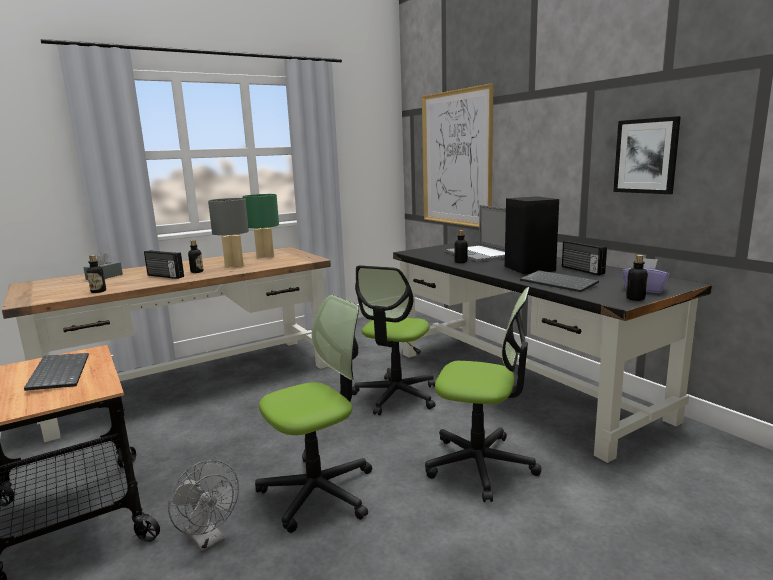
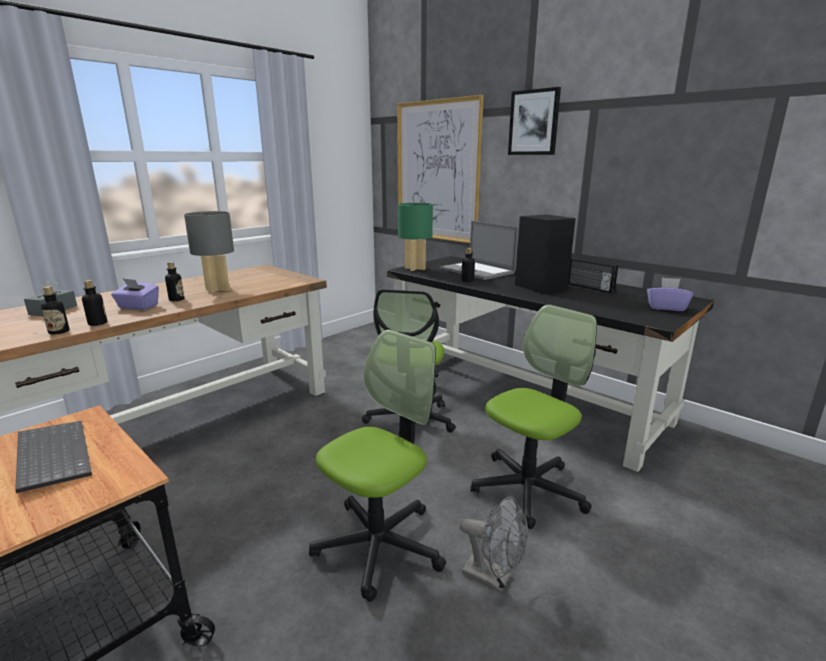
camera: 15 degrees left, 5 degrees up
radio [144,250,184,279] -> purple tissue box [111,278,159,310]
grey fan [168,460,239,553] -> grey fan moved to [459,496,528,592]
green table lamp [242,194,279,258] -> green table lamp moved to [398,203,433,271]
office chair [425,287,541,502] -> office chair turned 45 degrees counterclockwise [470,305,597,529]
keyboard [520,270,599,292] -> none
picture [613,116,681,194] -> picture moved to [508,87,561,155]
bottle [626,255,648,301] -> bottle moved to [82,280,107,326]

